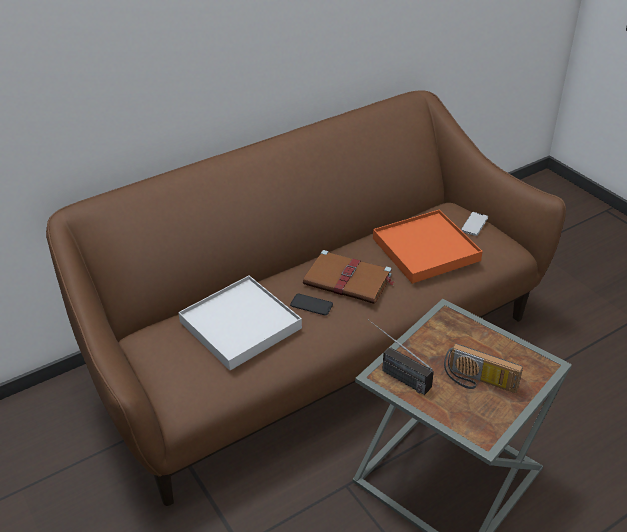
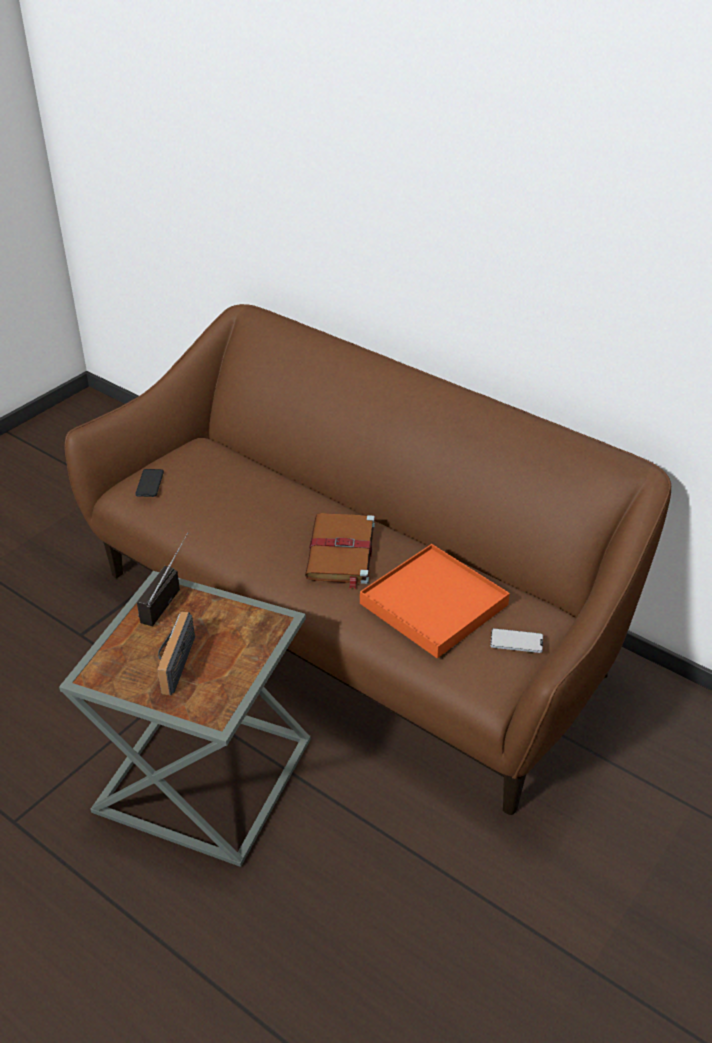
camera: 70 degrees right, 0 degrees up
white tray [178,276,302,370] -> none
phone [290,294,333,315] -> phone moved to [135,469,164,497]

